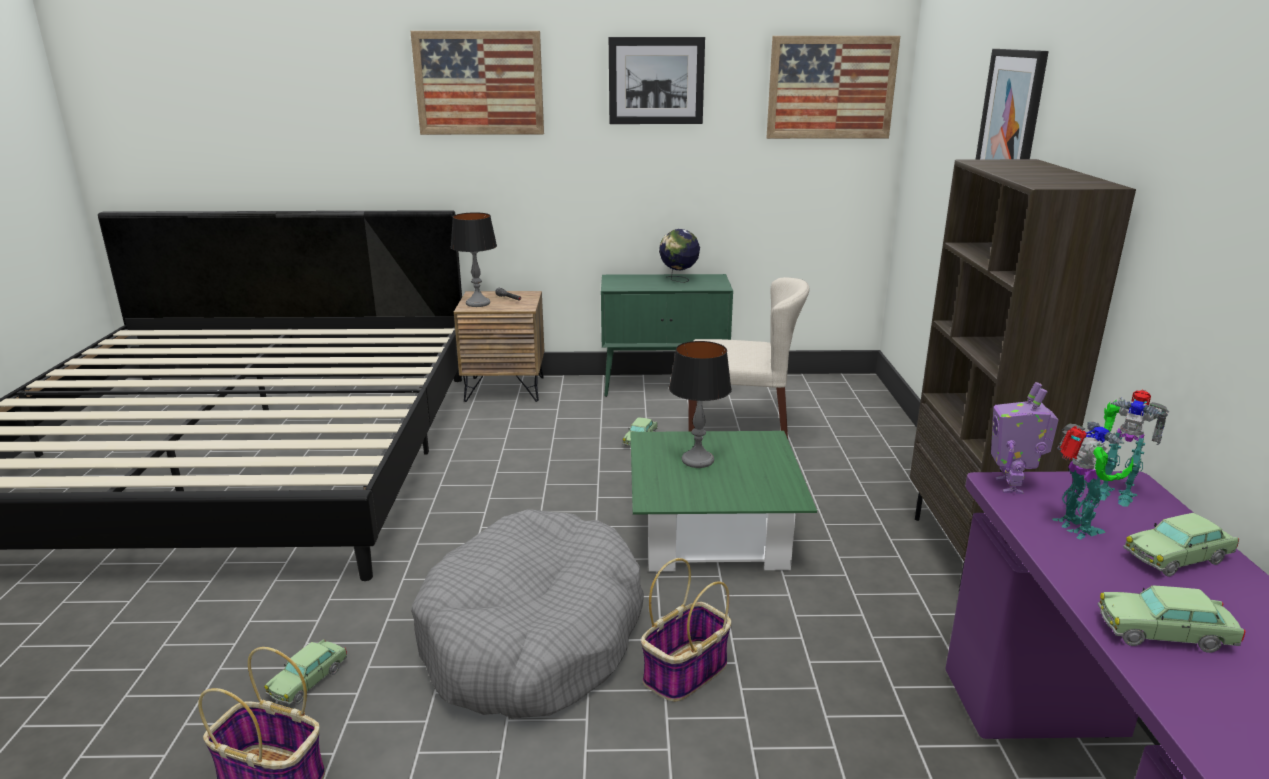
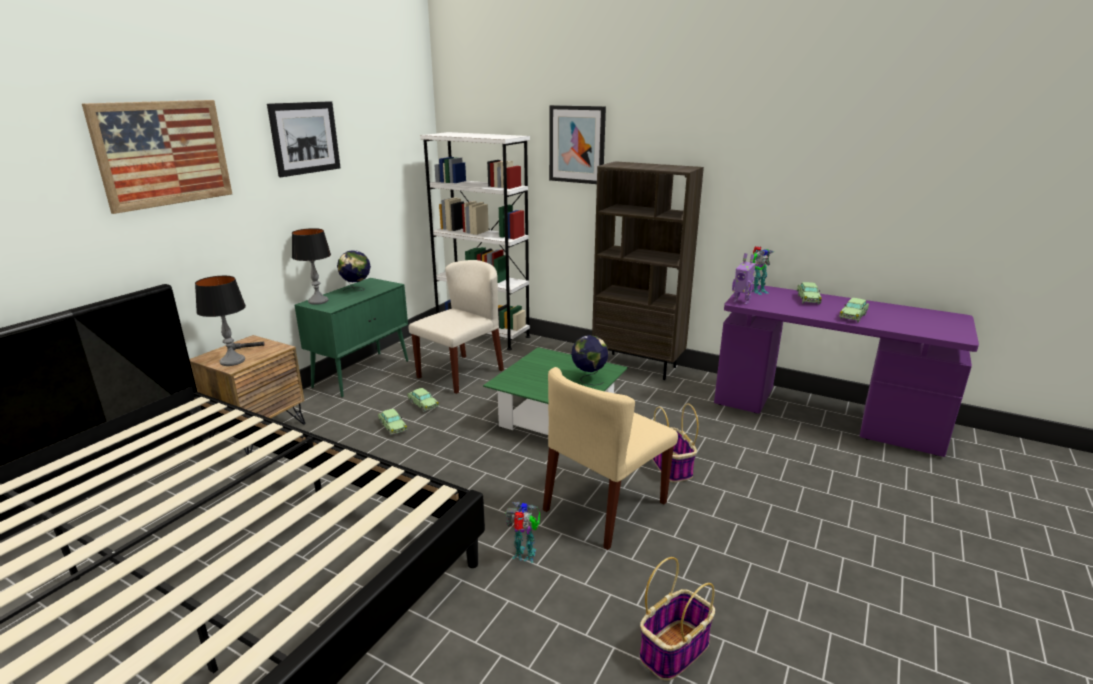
camera: 60 degrees left, 0 degrees up
toy car [264,639,347,705] -> toy car moved to [378,409,408,436]
grey dog bed [411,509,644,719] -> beige chair [543,367,678,550]
table lamp [669,341,732,468] -> table lamp moved to [292,228,331,305]
picture [766,36,900,139] -> none
toy robot [1052,422,1133,539] -> toy robot moved to [505,502,540,563]
none -> white bookcase [420,132,531,350]
none -> globe [571,335,609,385]

